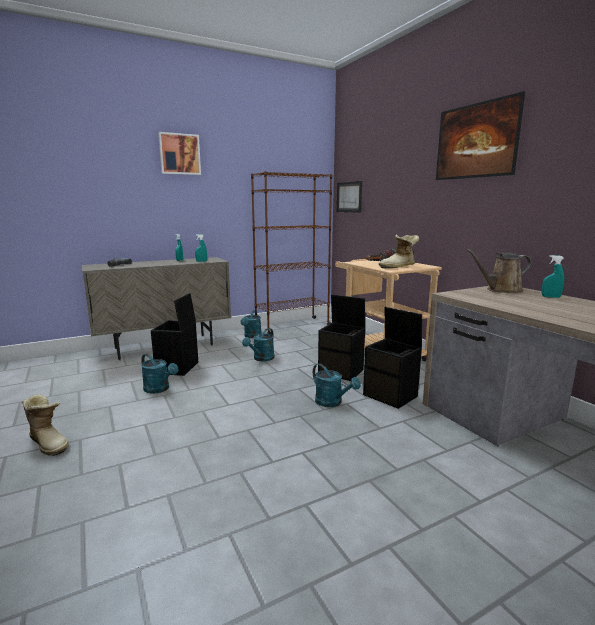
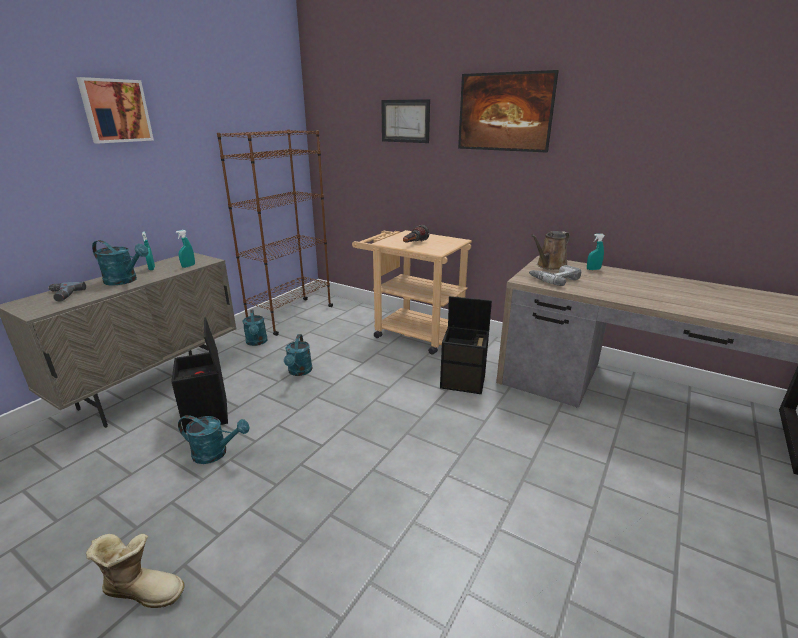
camera: 30 degrees left, 10 degrees up
turquoise watering can [313,364,361,407] -> turquoise watering can moved to [92,240,149,285]
black storage box [318,294,365,381] -> none
picture [337,181,362,213] -> picture moved to [381,99,430,143]
boot [379,235,419,269] -> none
none -> power drill [529,265,581,286]

